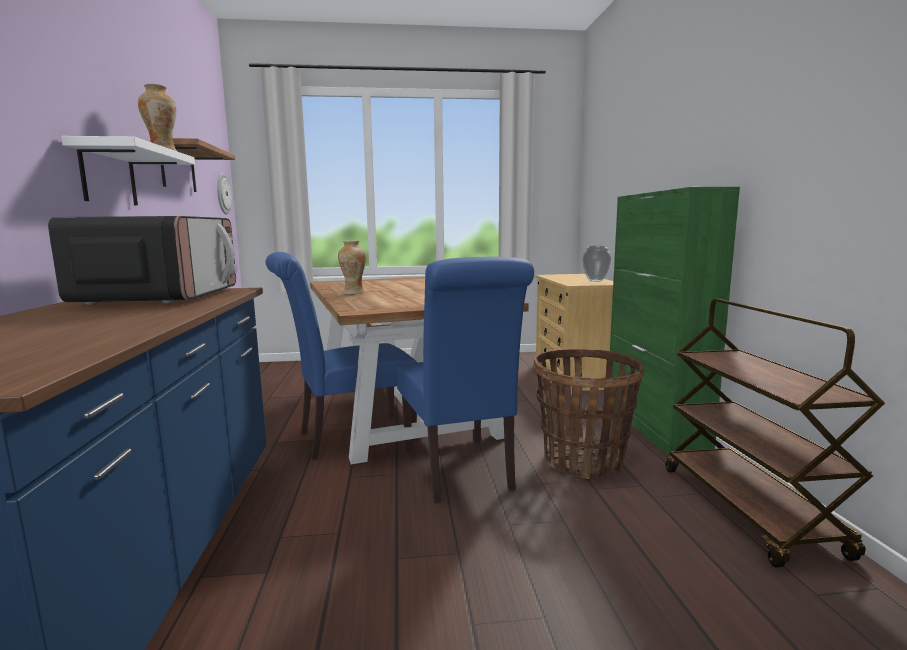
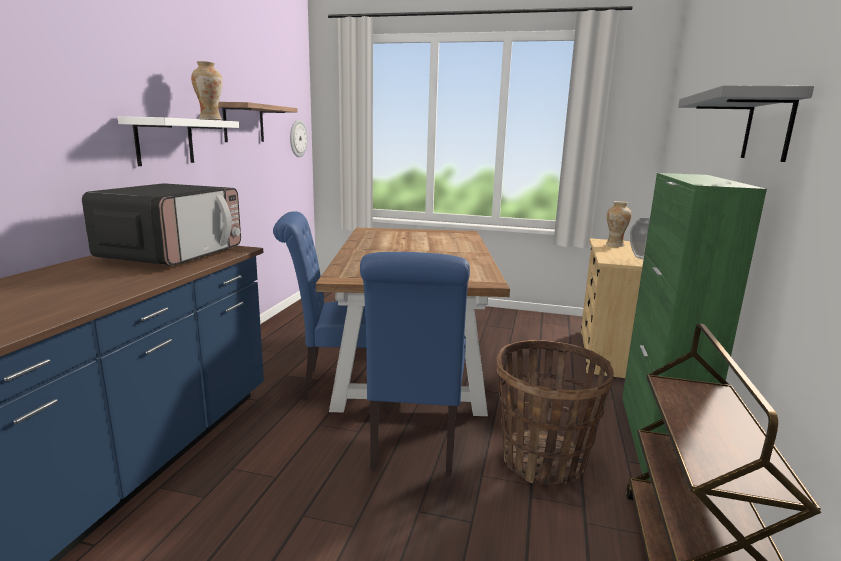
camera: 20 degrees right, 5 degrees up
vase [338,241,366,294] -> vase moved to [606,201,632,247]
none -> grey shelf [678,85,814,162]

